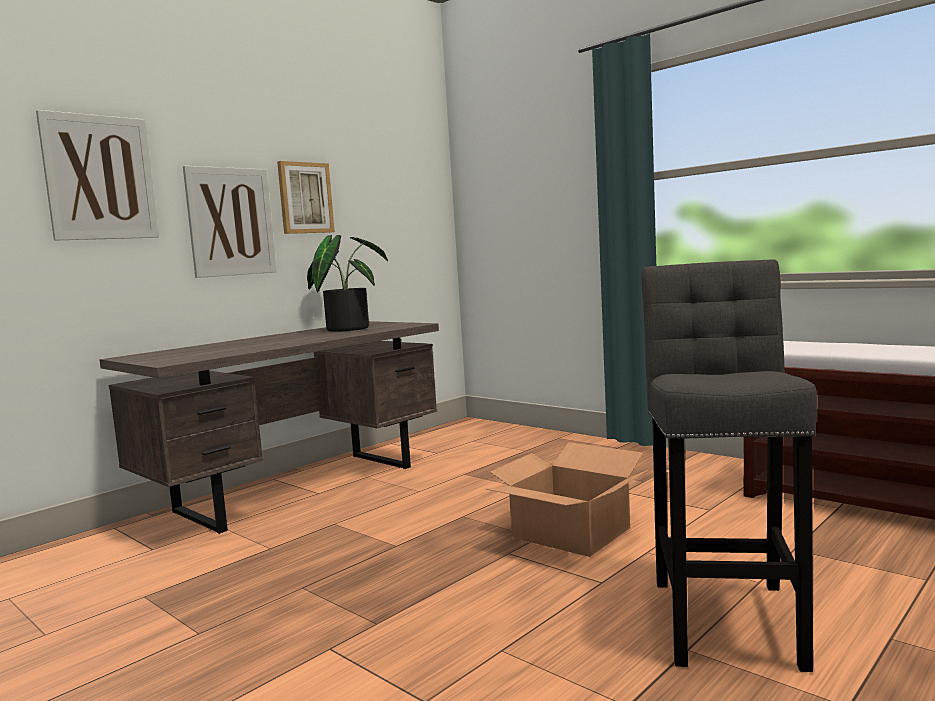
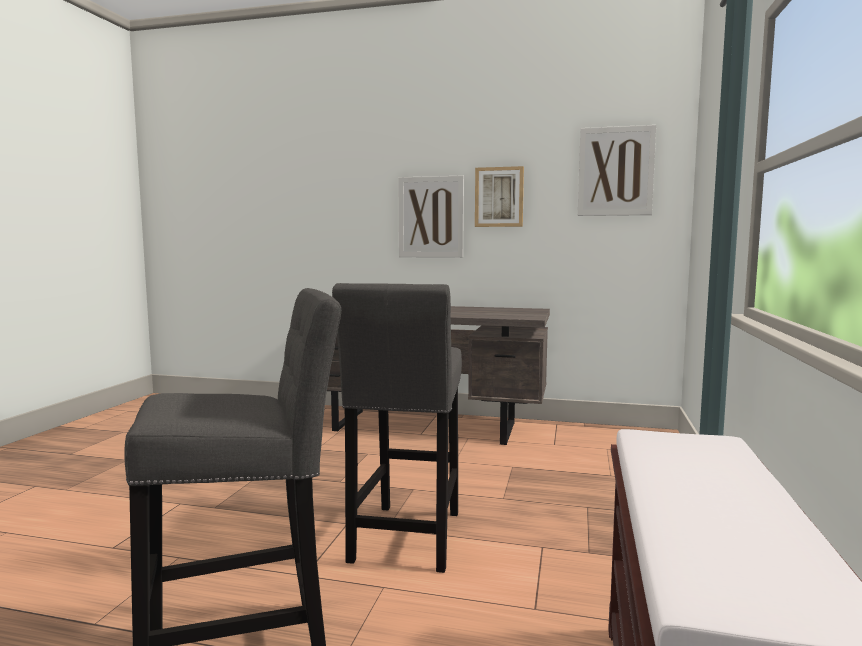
camera: 60 degrees right, 0 degrees up
picture [36,110,159,241] -> picture moved to [578,125,656,216]
potted plant [307,235,388,332] -> none
cardboard box [486,442,648,557] -> grey stool [332,283,462,573]

